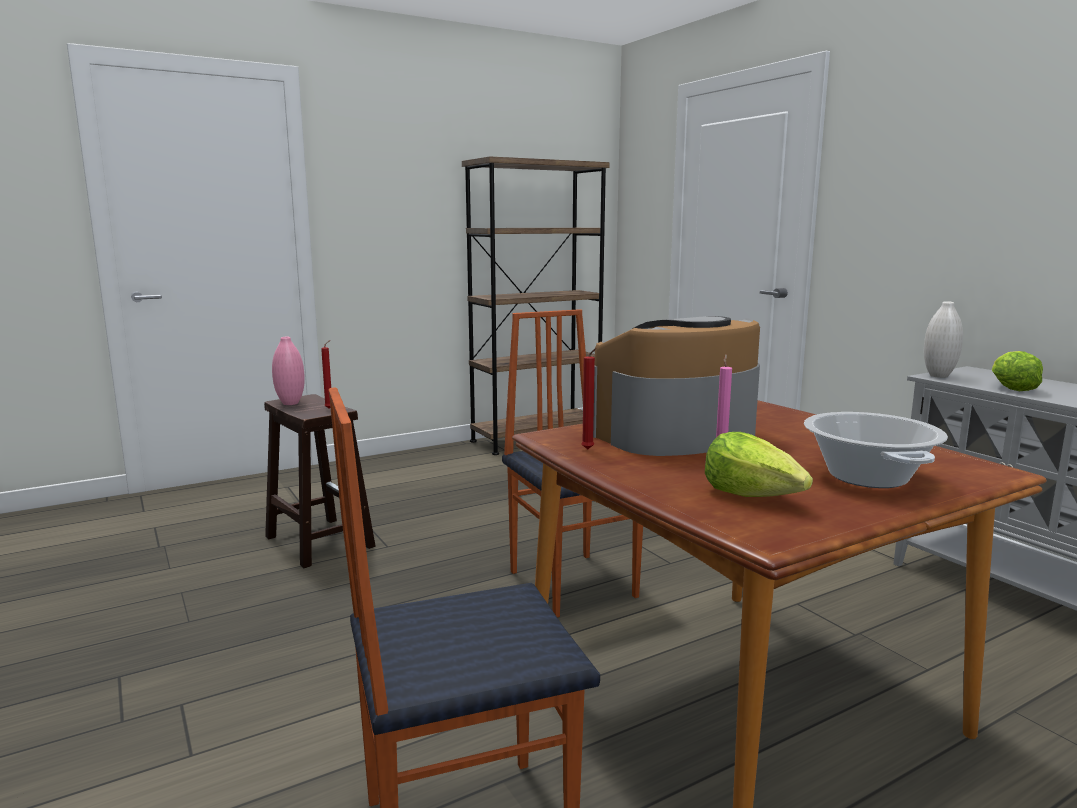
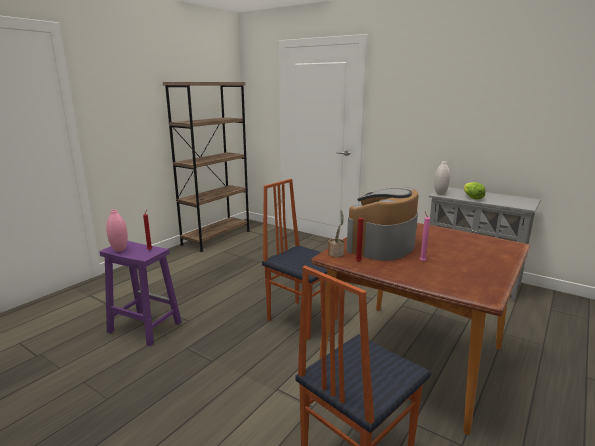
camera: 25 degrees left, 5 degrees up
brown stool [264,394,375,568] -> purple stool [100,241,182,346]
lettuce [705,432,813,497] -> none
cooking pot [804,412,948,488] -> none
none -> potted plant [328,210,344,257]

